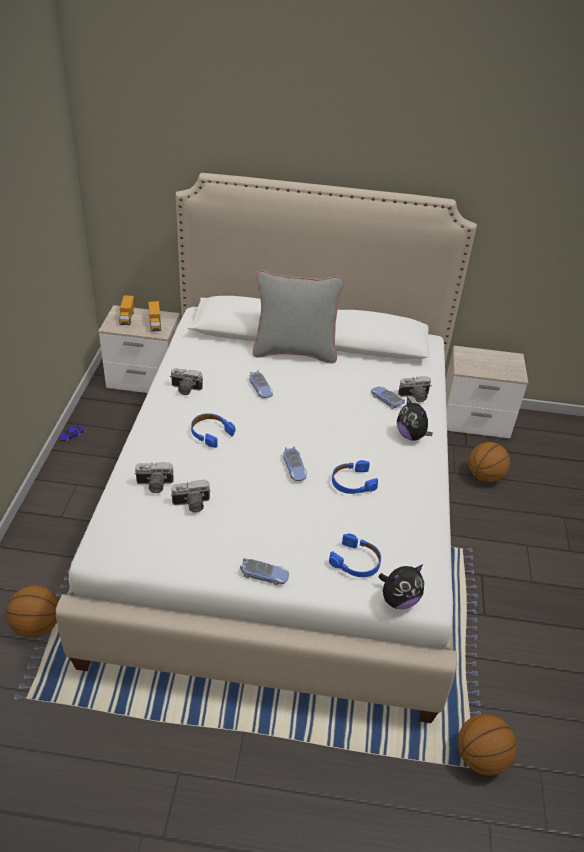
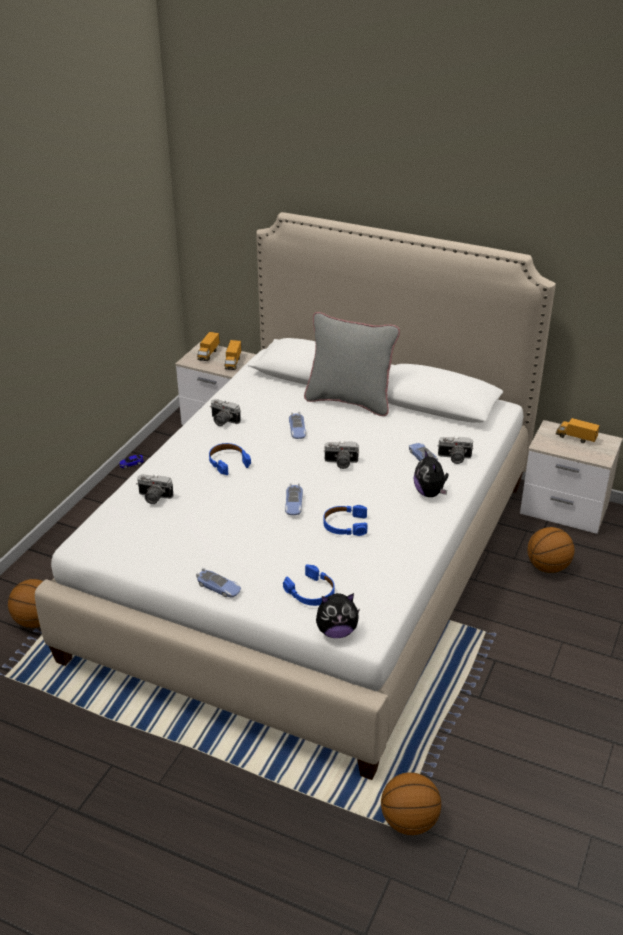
camera: 20 degrees right, 5 degrees down
camera [171,479,211,513] -> camera moved to [323,441,359,469]
none -> toy truck [556,418,600,443]

